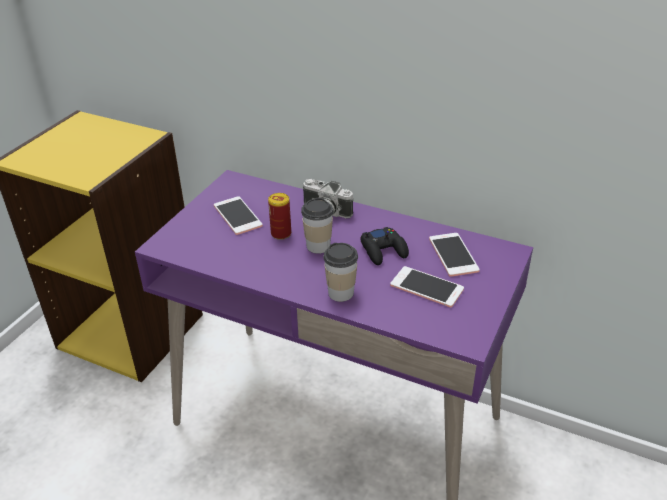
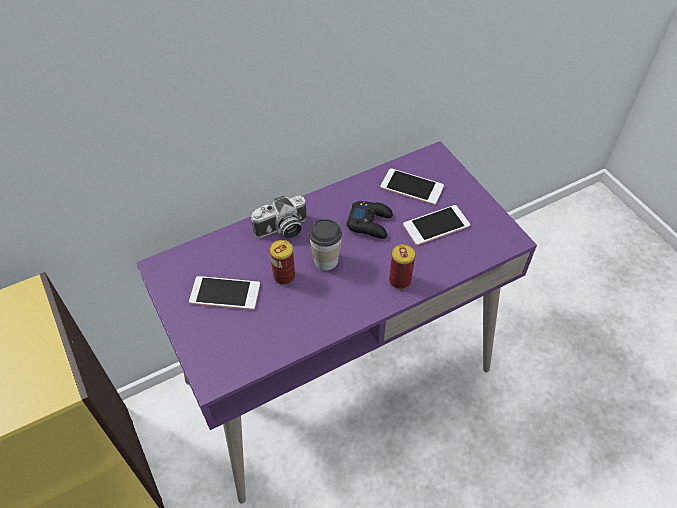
camera: 55 degrees left, 15 degrees up
cup [323,243,358,302] -> can [389,244,415,289]

